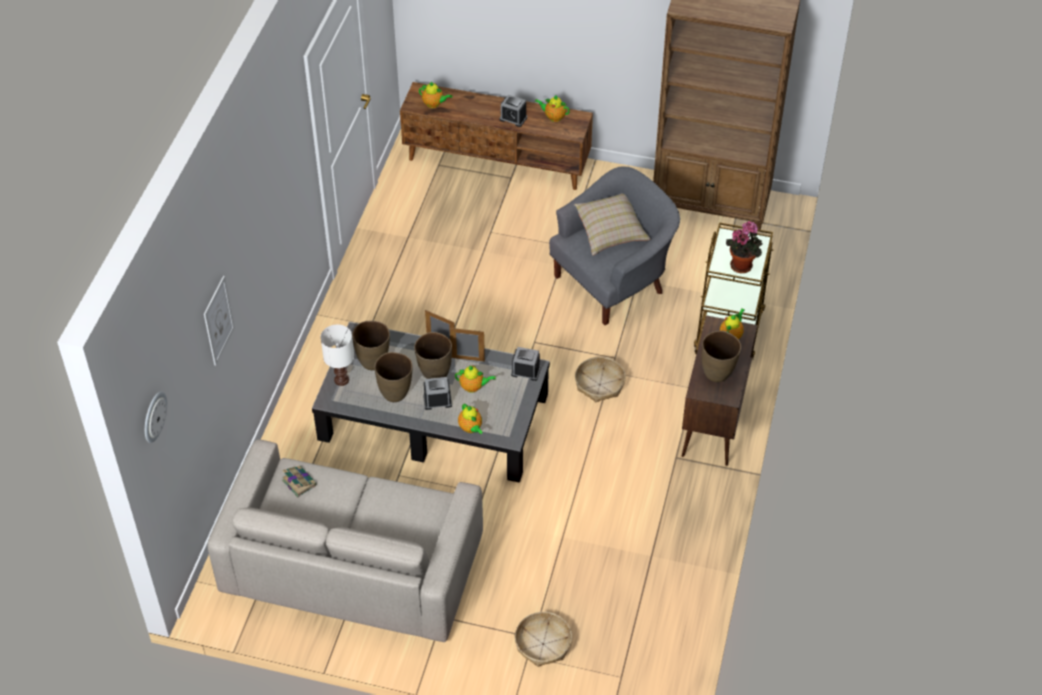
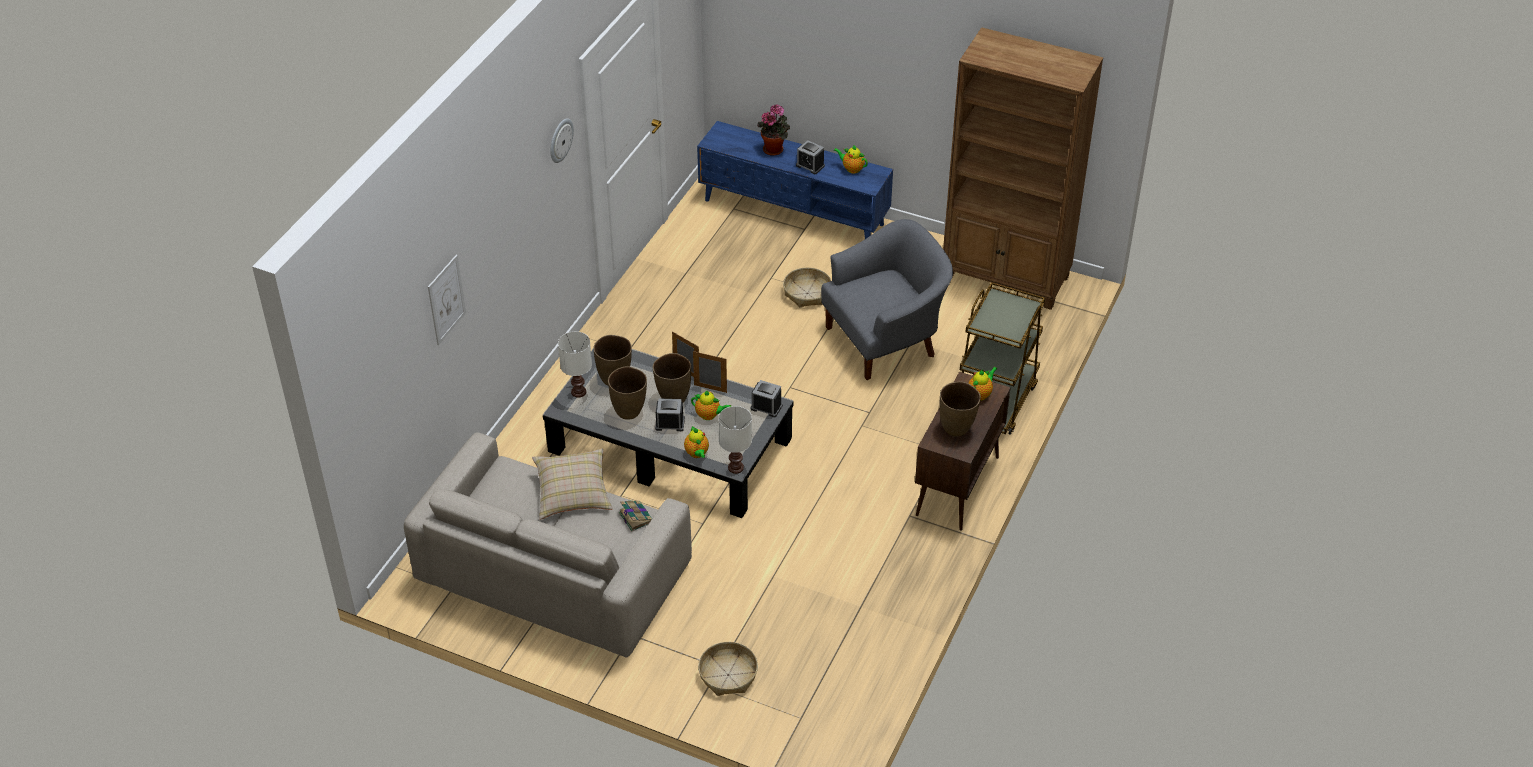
camera: 10 degrees right, 5 degrees down
wall clock [145,391,167,443] -> wall clock moved to [550,118,574,163]
book [282,466,317,498] -> book moved to [619,500,652,532]
brown tv stand [400,82,593,190] -> blue tv stand [697,121,893,239]
teapot [419,82,452,108] -> none
beige pillow [574,193,650,255] -> beige pillow moved to [532,449,613,520]
basket [575,357,626,402] -> basket moved to [783,267,831,307]
potted plant [726,221,762,273] -> potted plant moved to [757,104,790,156]
none -> white table lamp [718,406,752,474]

